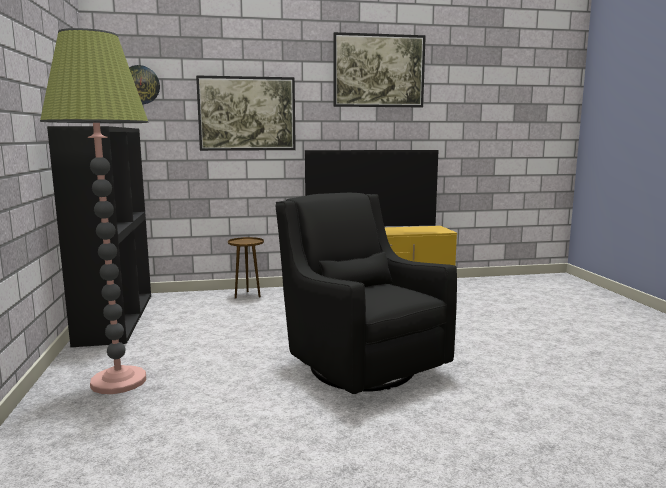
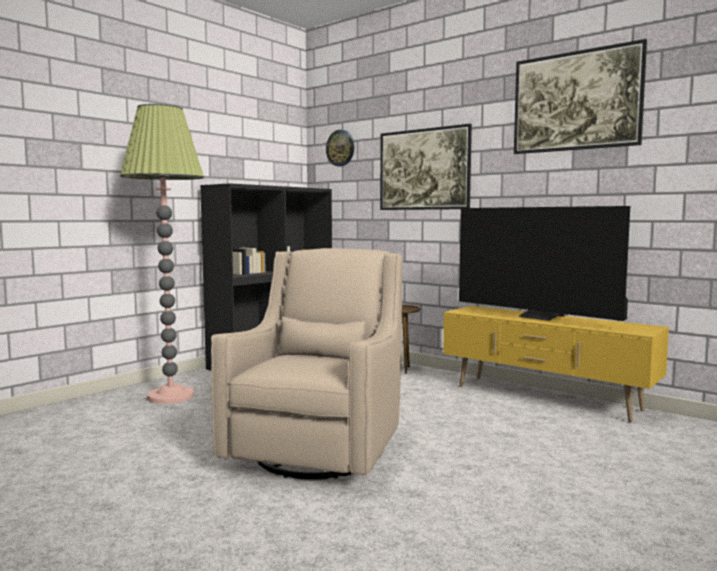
camera: 50 degrees right, 5 degrees down
black armchair [276,193,457,394] -> beige armchair [211,248,403,480]

